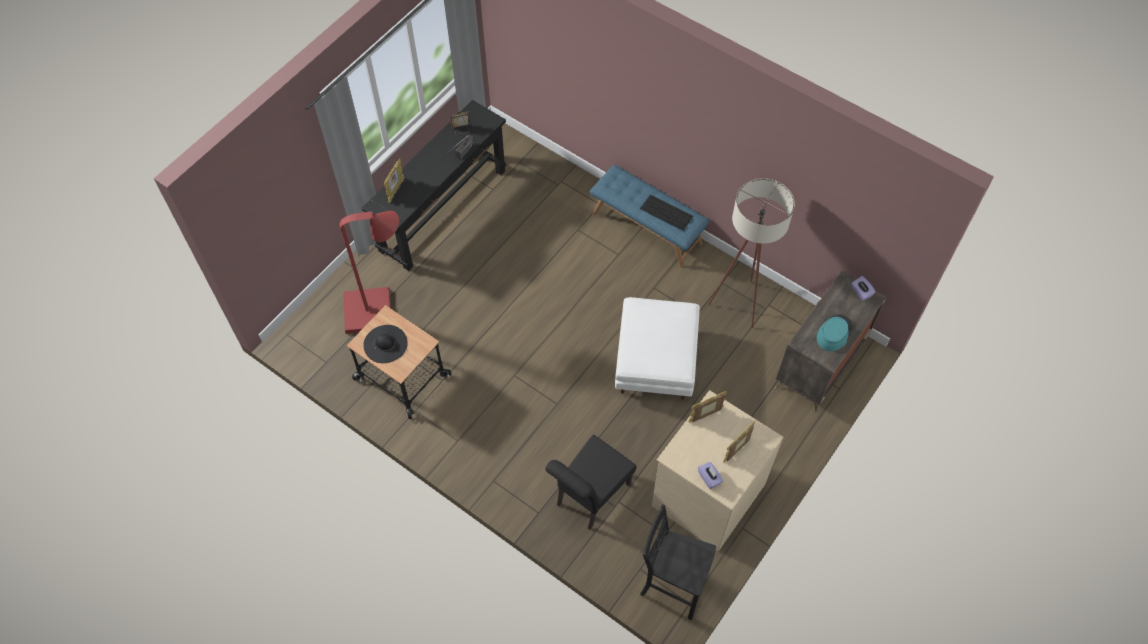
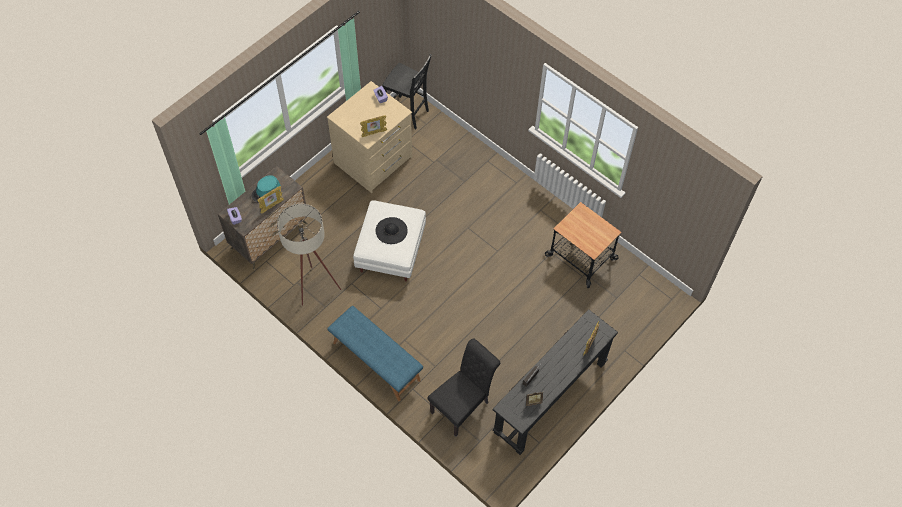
camera: 175 degrees left, 0 degrees up
red floor lamp [339,211,399,334] -> none
black hat [363,325,408,363] -> black hat moved to [376,217,408,244]
black chair [545,434,637,530] -> black chair moved to [428,338,500,436]
keyboard [640,194,694,231] -> none
picture frame [723,422,755,462] -> picture frame moved to [258,186,284,214]

